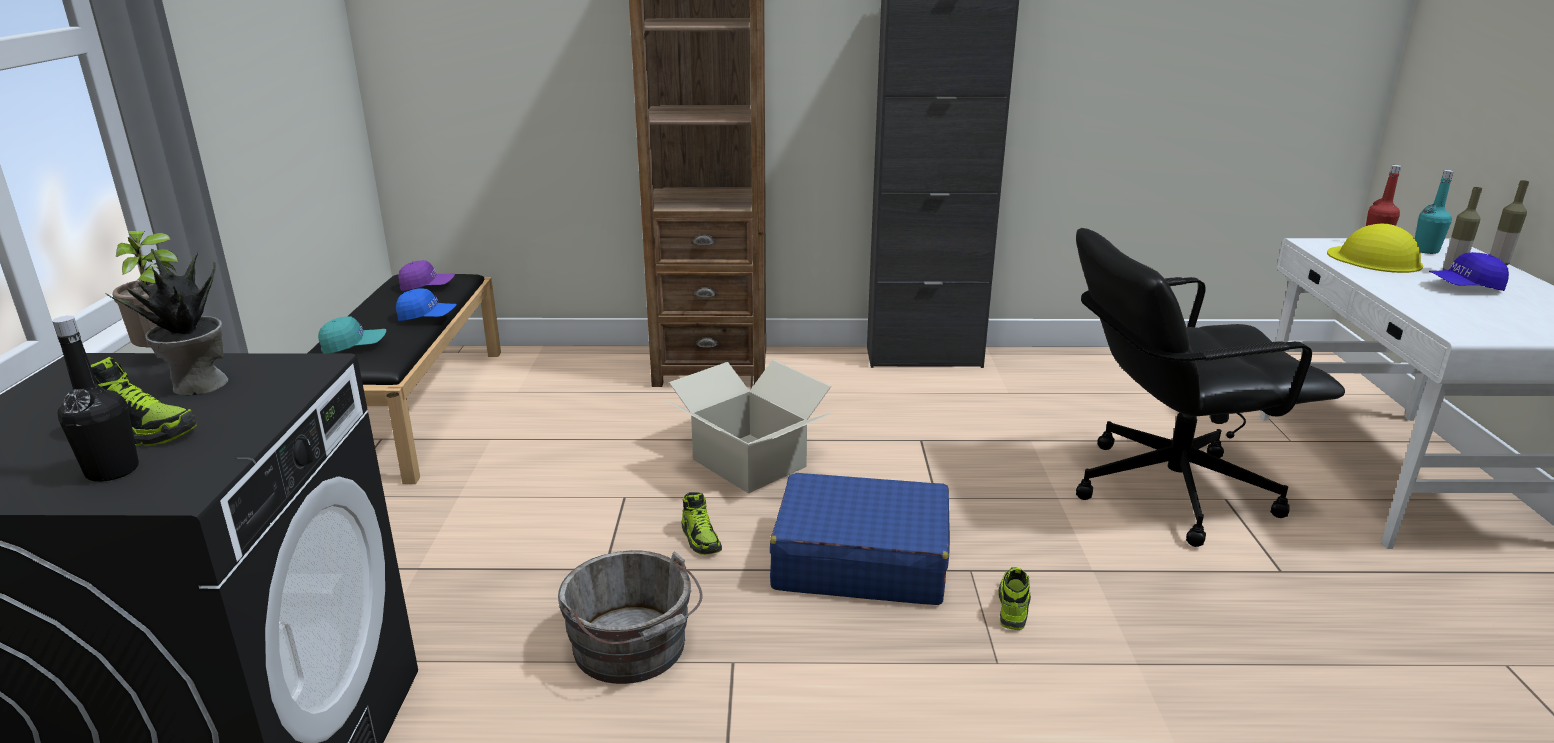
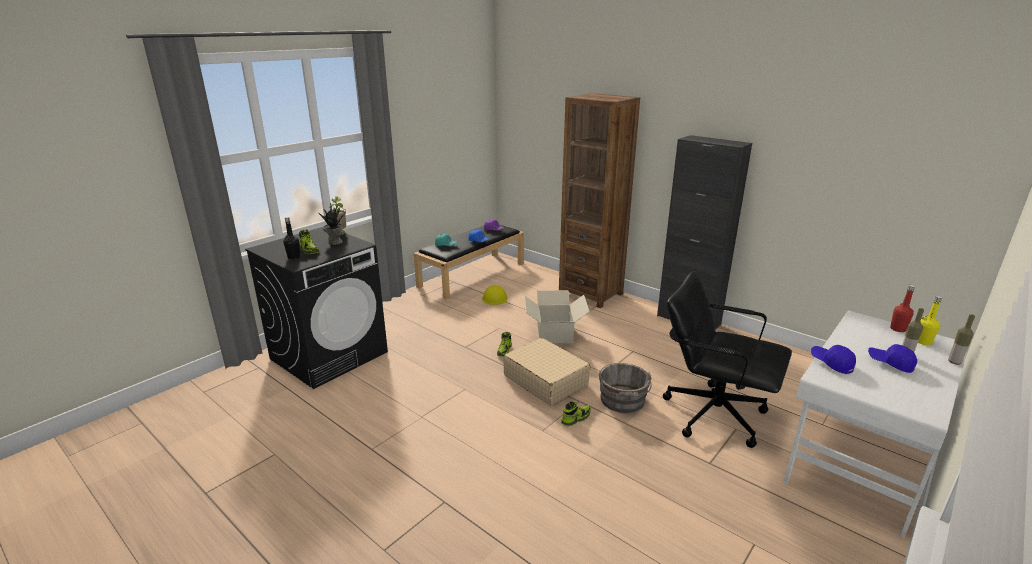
camera: 40 degrees right, 0 degrees up
grey bucket [558,550,703,684] -> grey bucket moved to [599,363,652,413]
blue suitcase [770,473,950,605] -> beige suitcase [503,338,590,405]
yellow hard hat [1327,224,1423,273] -> yellow hard hat moved to [482,285,508,305]
turquoise bottle [1415,170,1454,254] -> yellow bottle [918,296,942,345]
none -> blue cap [811,345,856,374]

